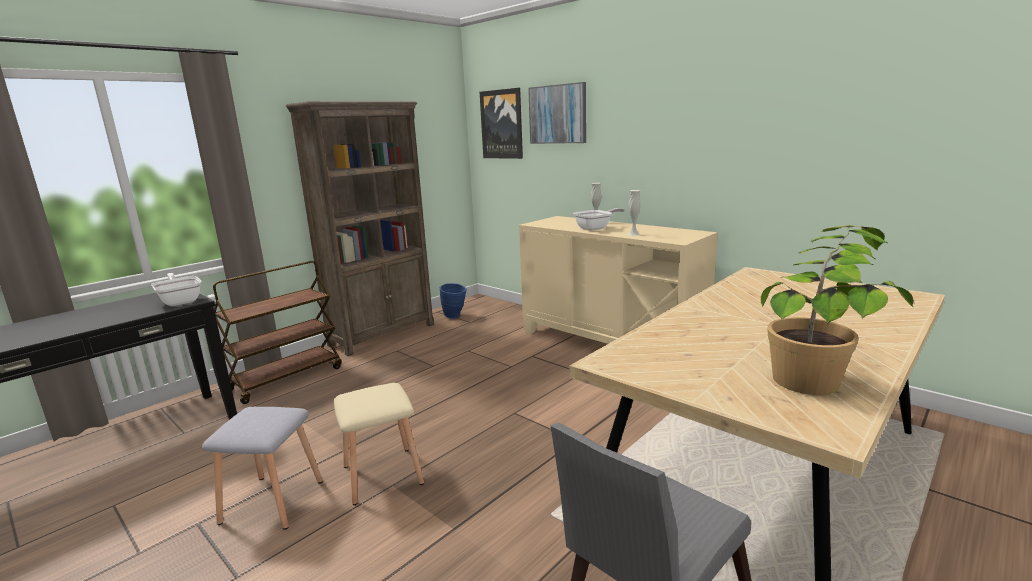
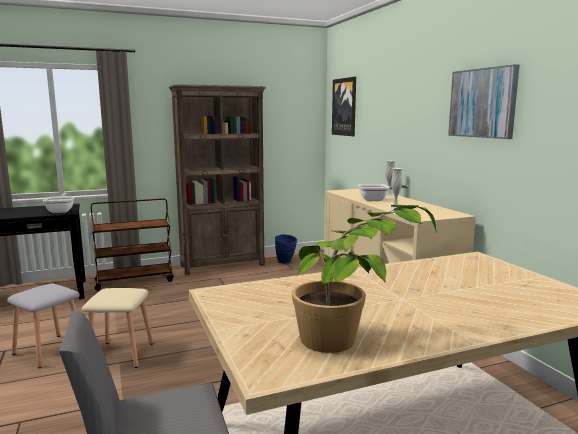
camera: 25 degrees right, 5 degrees down
picture [528,82,586,144] -> picture moved to [448,64,520,139]

